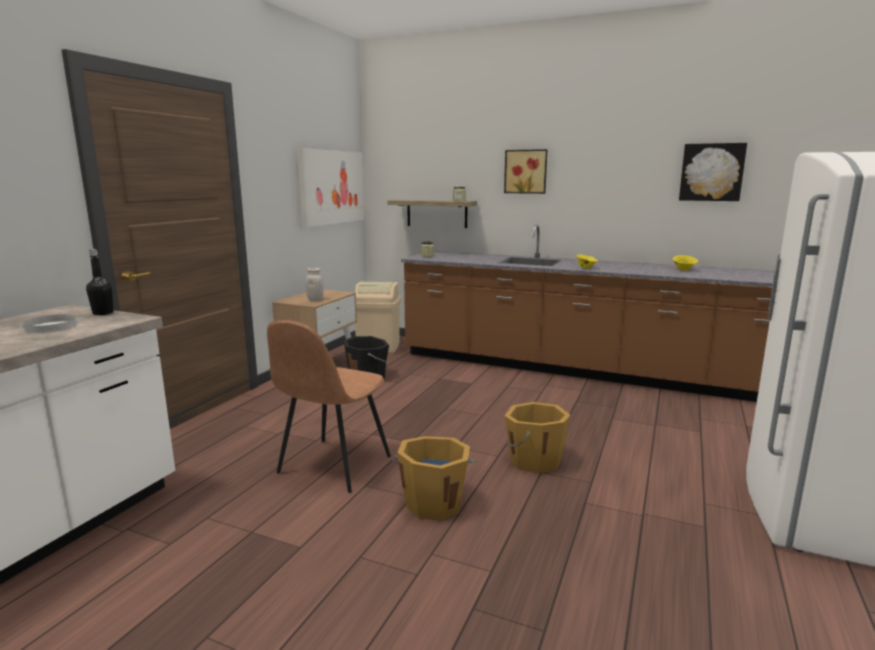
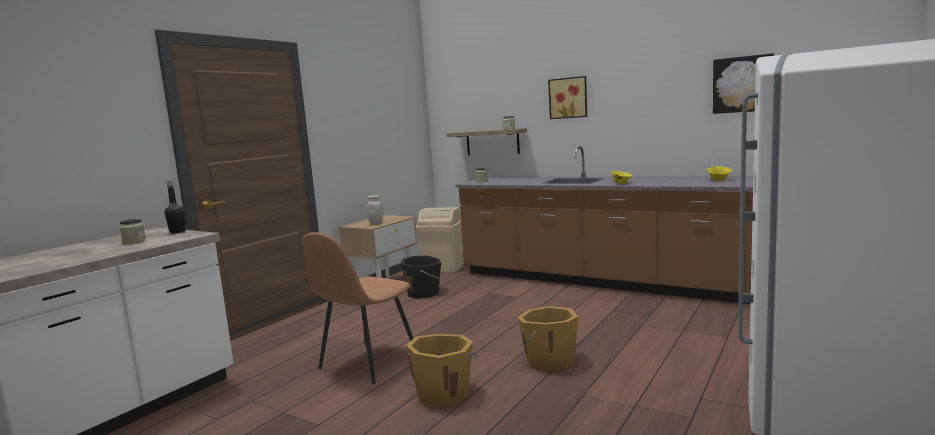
camera: 10 degrees right, 5 degrees down
white plate [22,315,77,333] -> jar [119,219,146,244]
picture [297,148,364,228] -> none

